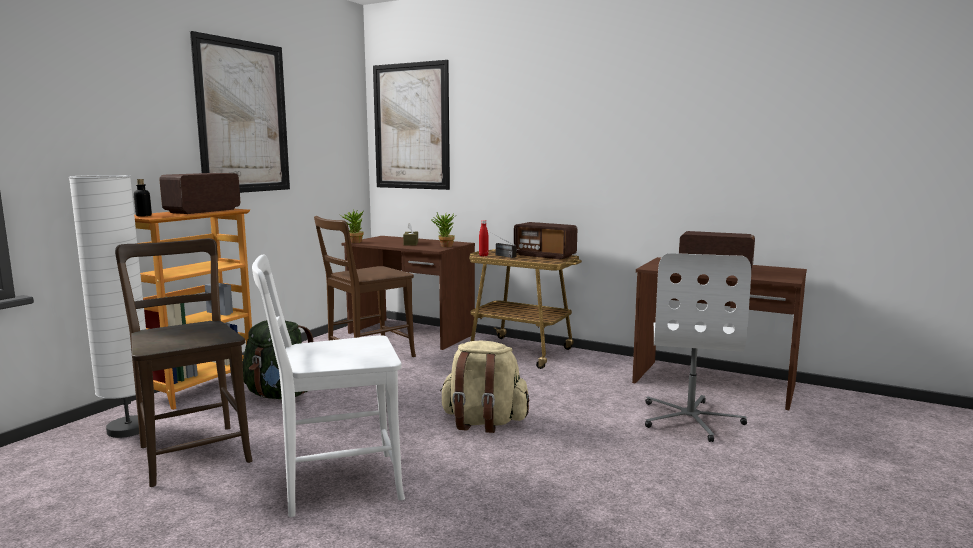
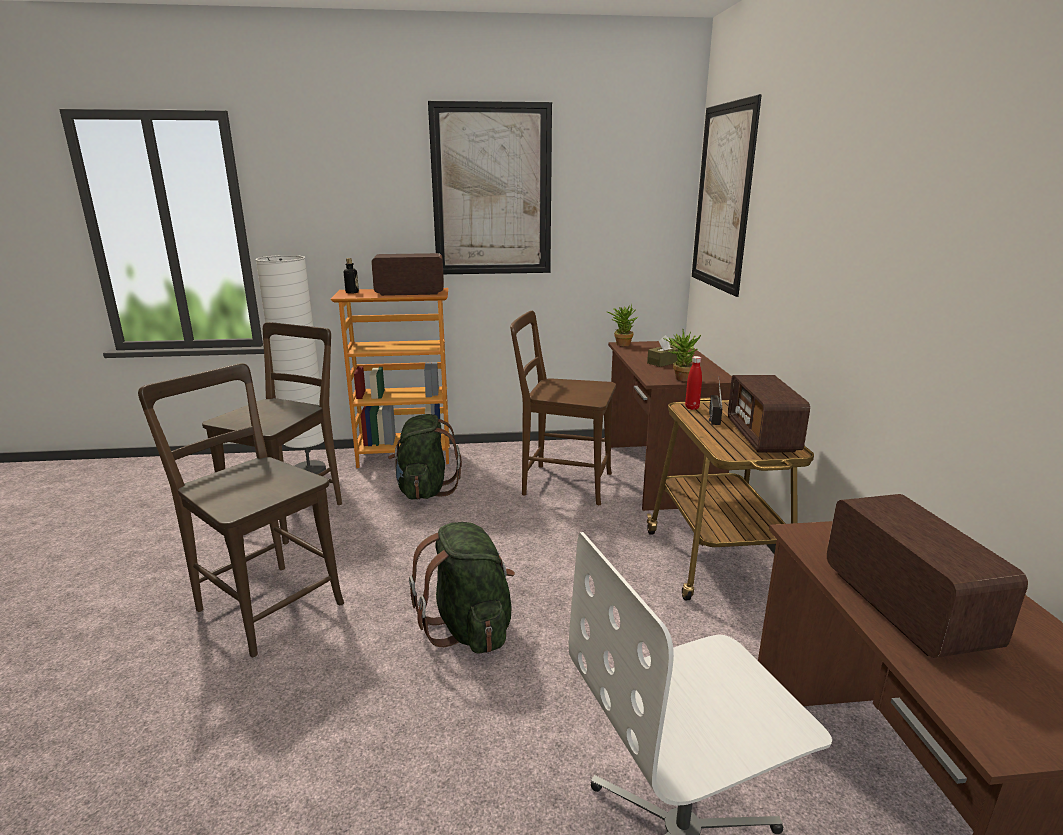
camera: 55 degrees right, 10 degrees up
white chair [252,254,405,517] -> brown chair [138,363,344,657]
beige backpack [440,340,529,433] -> green backpack [409,522,515,654]

